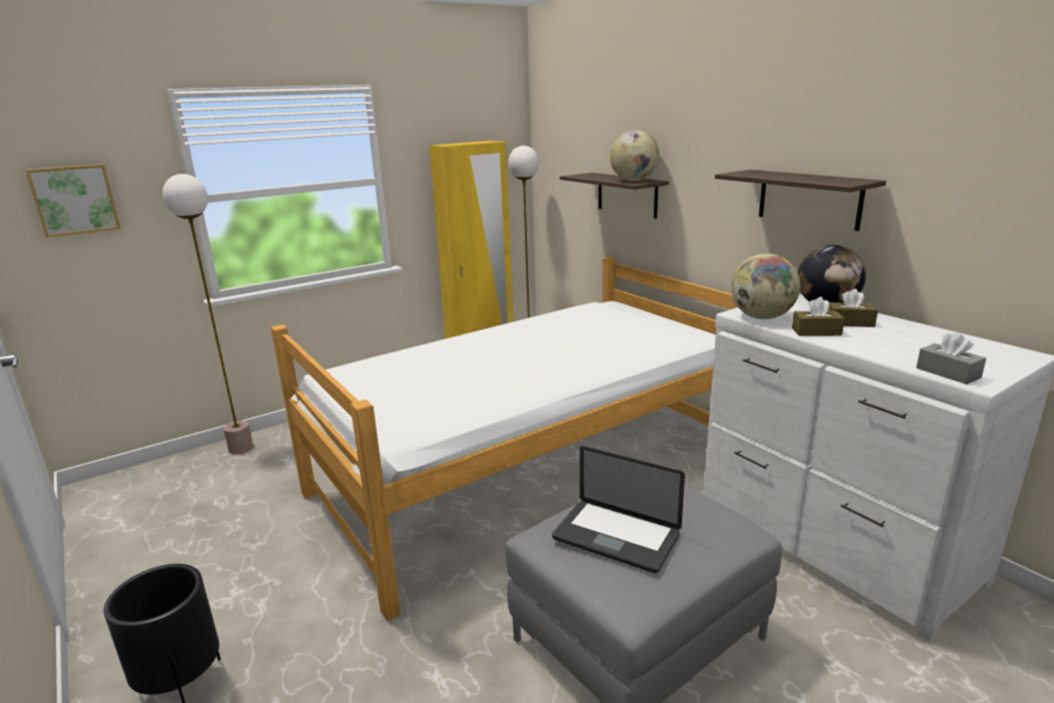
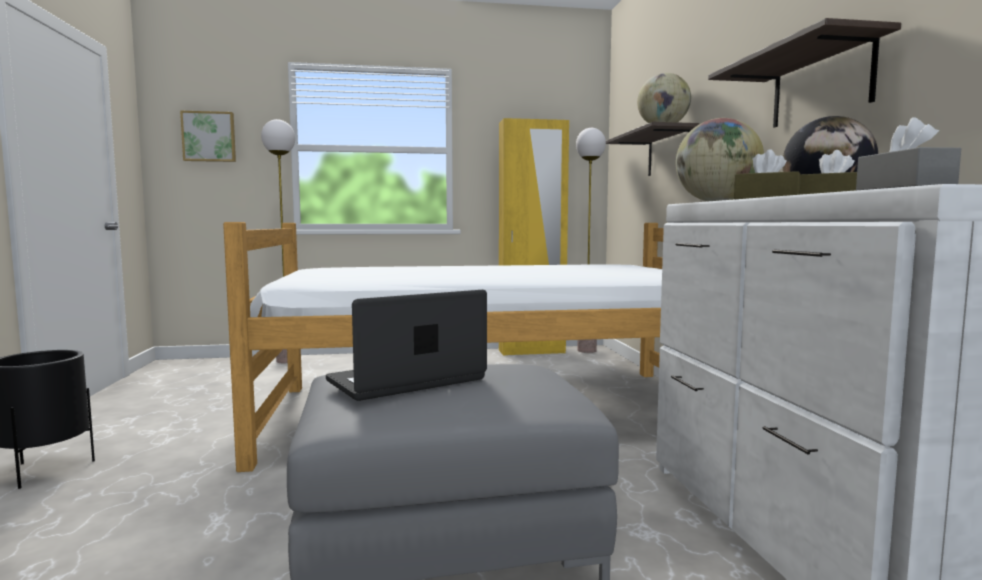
camera: 25 degrees right, 15 degrees down
laptop [552,446,685,573] -> laptop turned 90 degrees clockwise [326,290,487,401]

